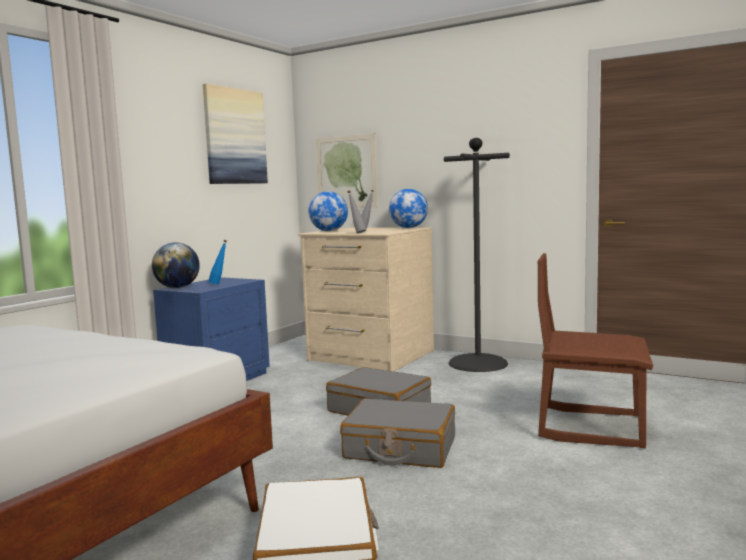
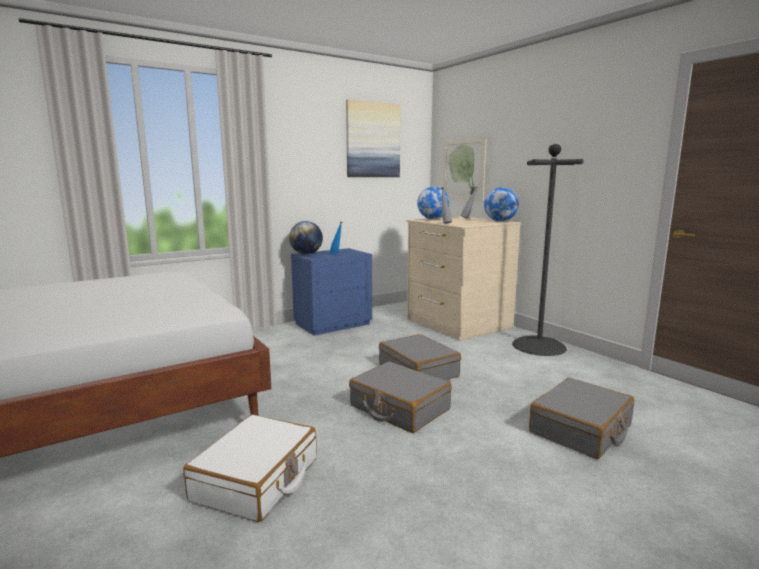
camera: 25 degrees right, 5 degrees up
brown chair [537,253,653,448] -> grey suitcase [529,378,634,459]

